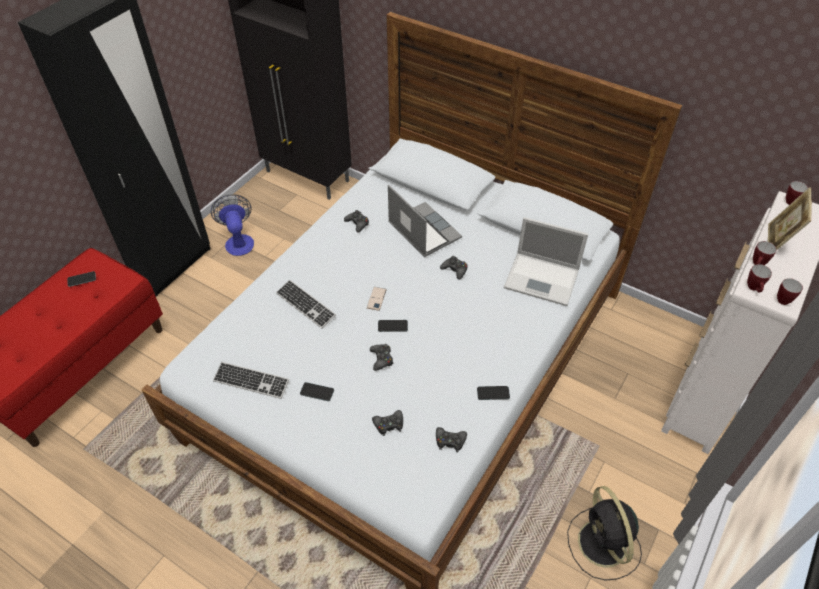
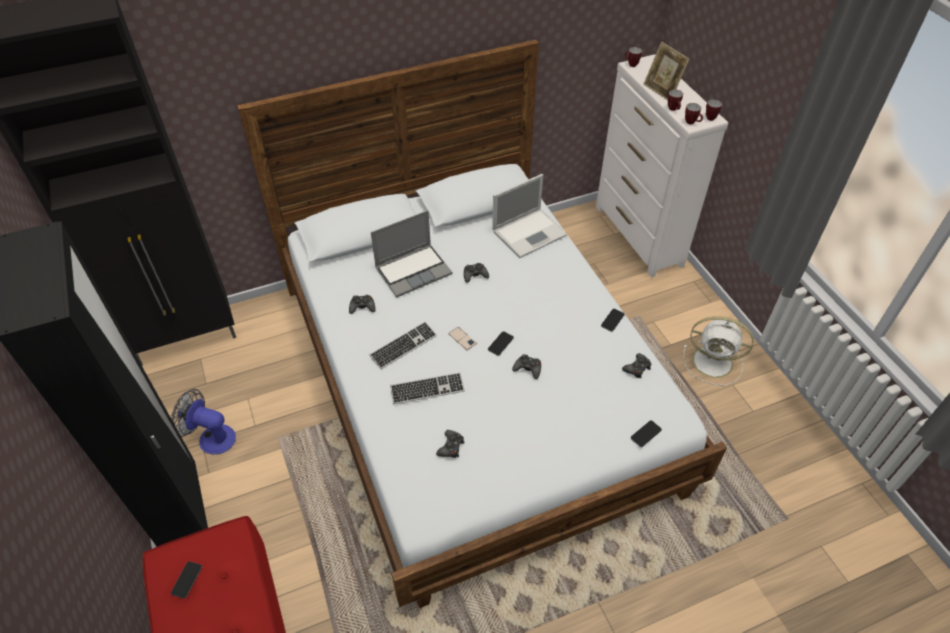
camera: 55 degrees left, 0 degrees up
keyboard [213,362,289,399] -> keyboard moved to [369,321,437,369]
phone [300,382,334,401] -> phone moved to [631,420,662,447]
black game controller [372,410,403,436] -> black game controller moved to [436,430,465,458]
laptop [388,185,462,257] -> laptop turned 150 degrees clockwise [371,210,452,297]
black fan [567,486,642,580] -> white fan [683,316,754,386]

